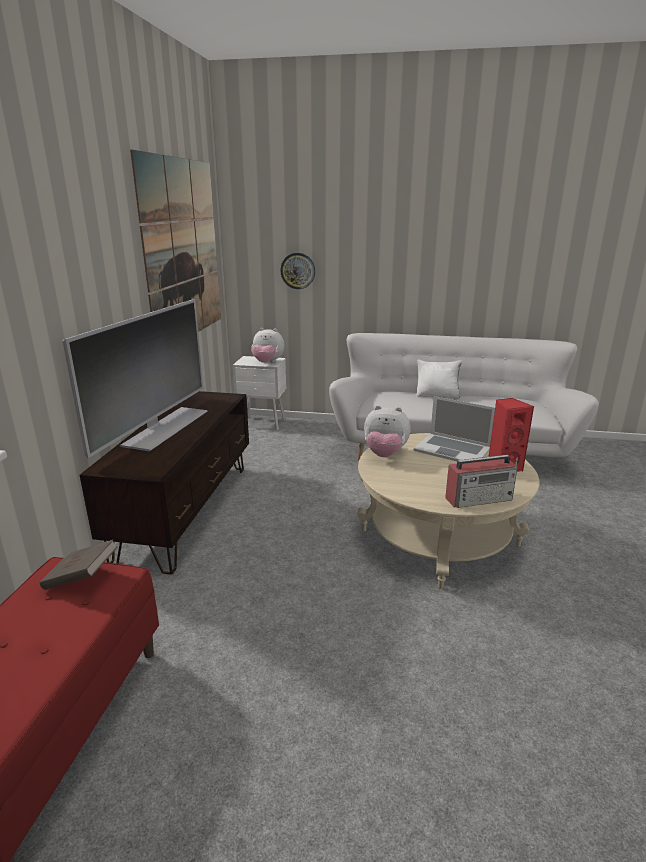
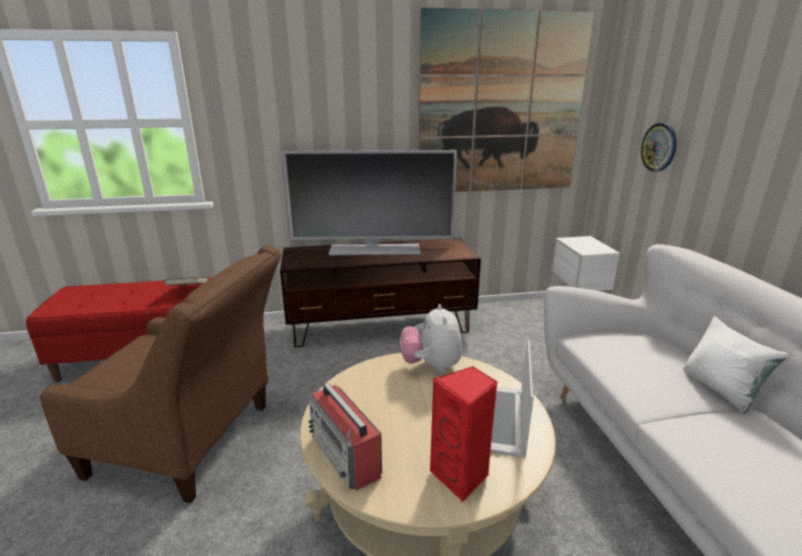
camera: 70 degrees right, 0 degrees up
plush toy [251,328,285,363] -> none
none -> brown armchair [40,245,281,503]

